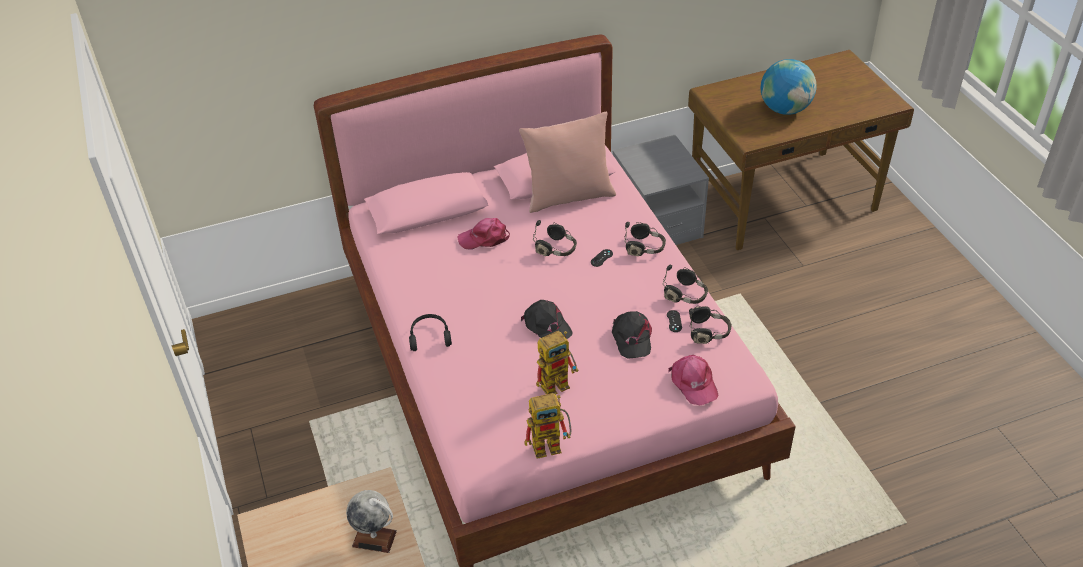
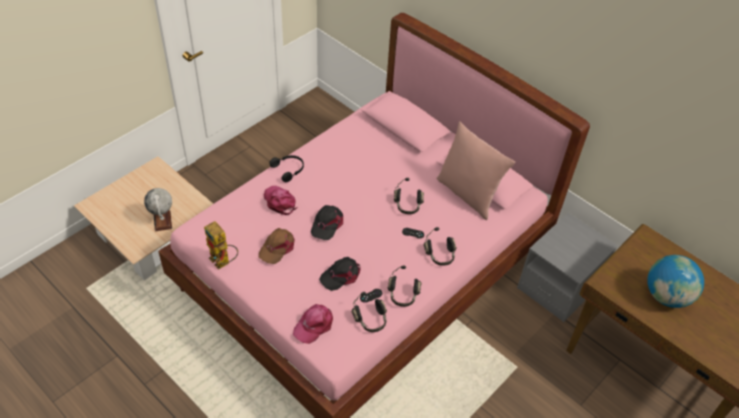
camera: 60 degrees right, 5 degrees up
pink cap [457,218,510,250] -> pink cap moved to [264,186,297,215]
toy robot [536,331,578,395] -> brown cap [259,228,295,264]

